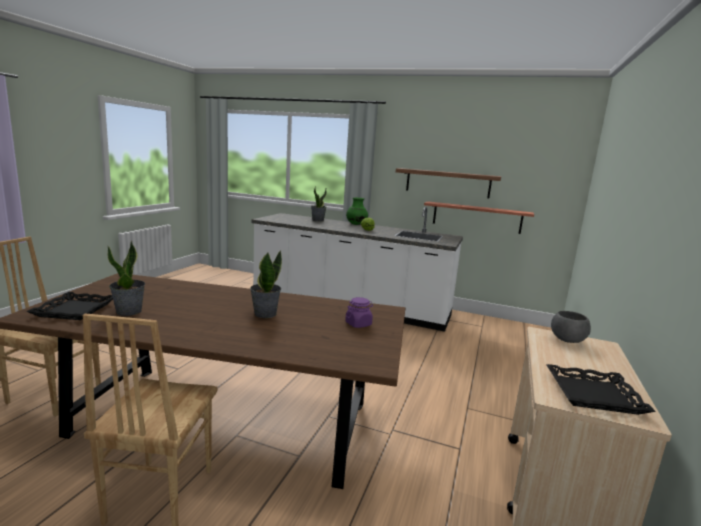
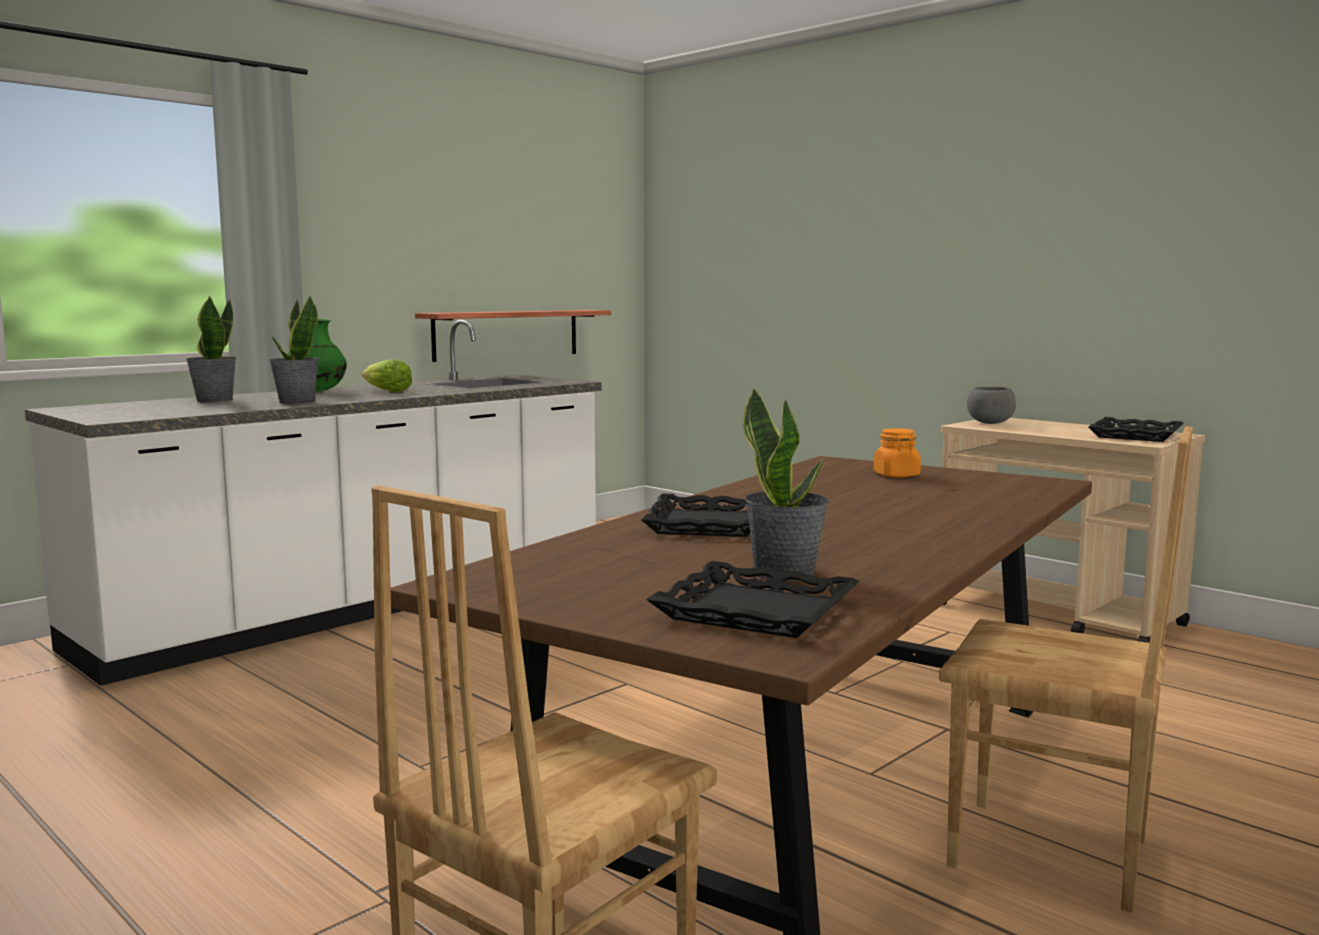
camera: 65 degrees left, 5 degrees down
potted plant [250,251,282,318] -> potted plant moved to [269,296,319,404]
purple jar [345,297,373,328] -> orange jar [873,428,921,478]
shelf [396,168,502,198] -> none
none -> black tray [641,494,750,537]

